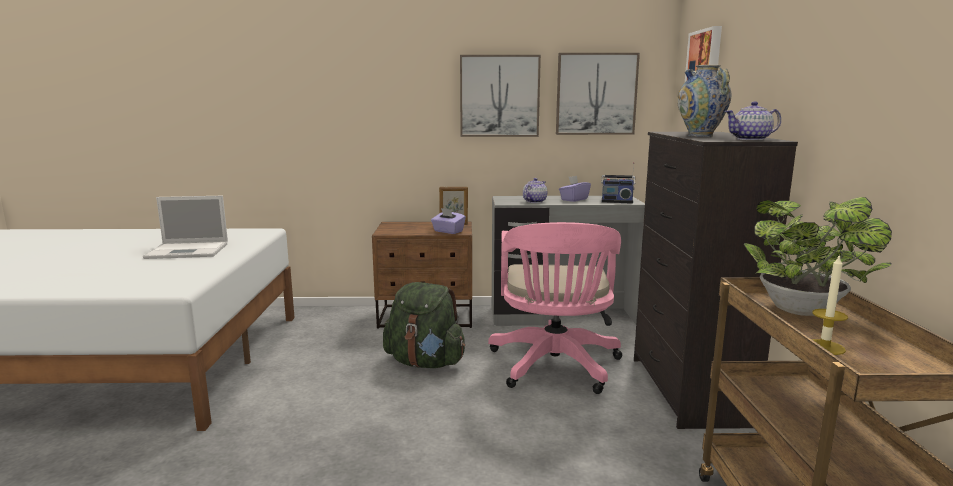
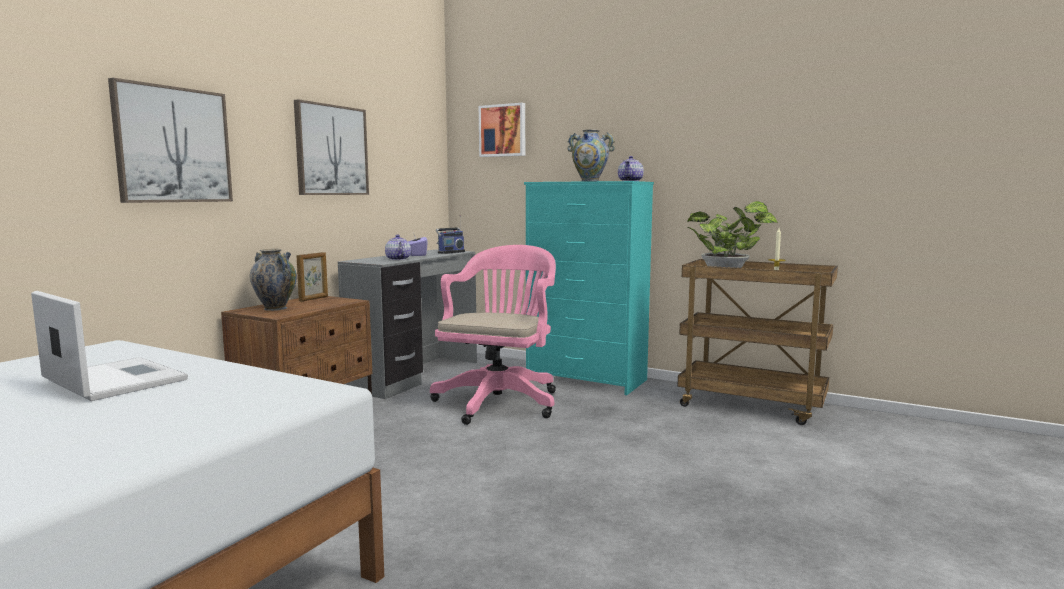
camera: 60 degrees left, 5 degrees down
laptop [143,196,228,259] -> laptop turned 75 degrees counterclockwise [31,291,188,401]
green backpack [383,282,465,368] -> none
purple tissue box [431,208,466,234] -> none
pink office chair [488,222,622,394] -> pink office chair turned 105 degrees counterclockwise [430,245,556,425]
picture [556,53,640,135] -> picture moved to [108,78,233,203]
black dresser [634,132,798,429] -> turquoise dresser [524,181,654,395]
none -> vase [250,249,297,311]

